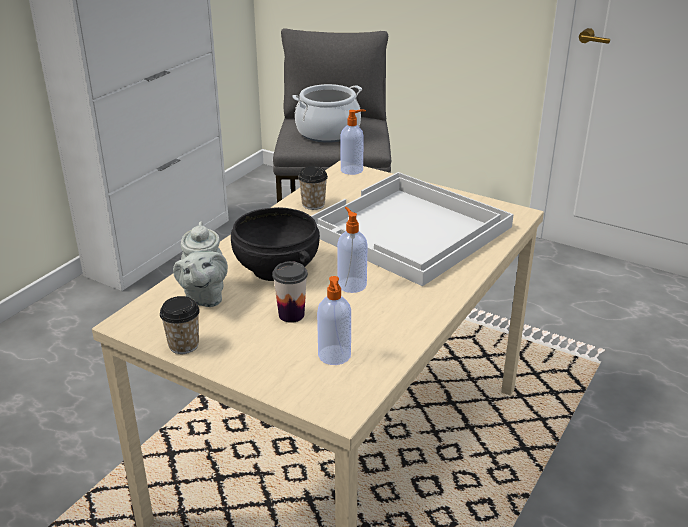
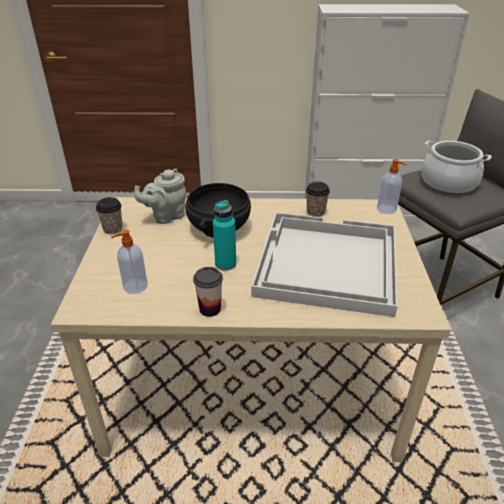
camera: 60 degrees right, 5 degrees up
cup [272,261,308,323] -> cup moved to [193,267,223,317]
soap dispenser [337,207,368,293] -> turquoise bottle [213,200,236,271]

